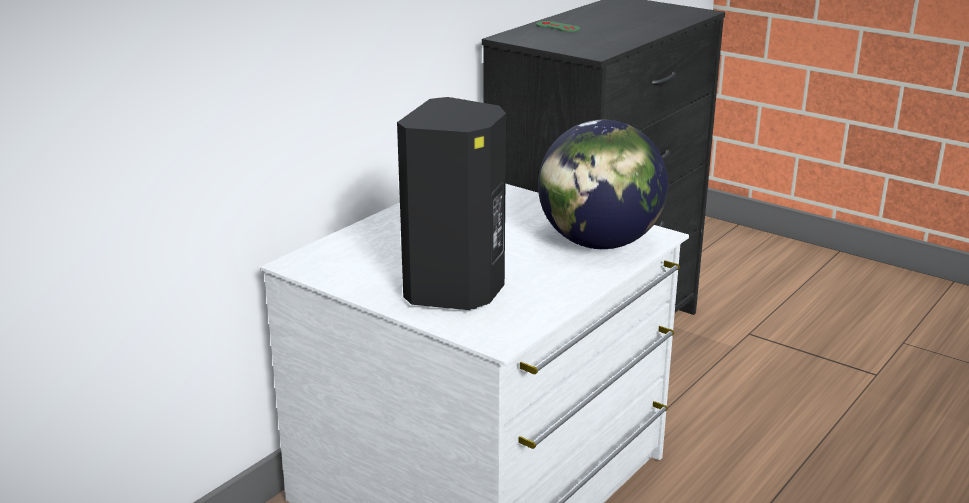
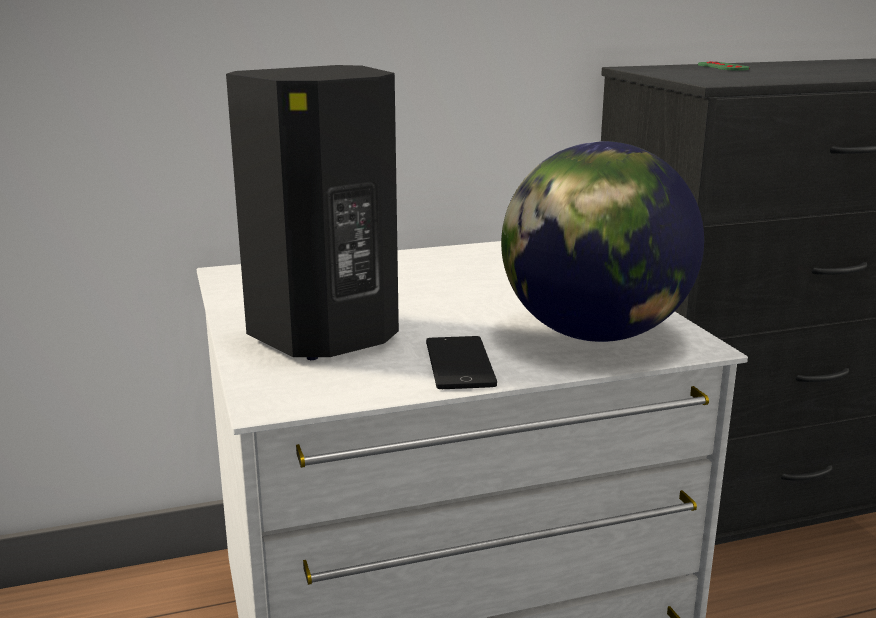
camera: 35 degrees right, 5 degrees down
none -> phone [426,336,497,389]

